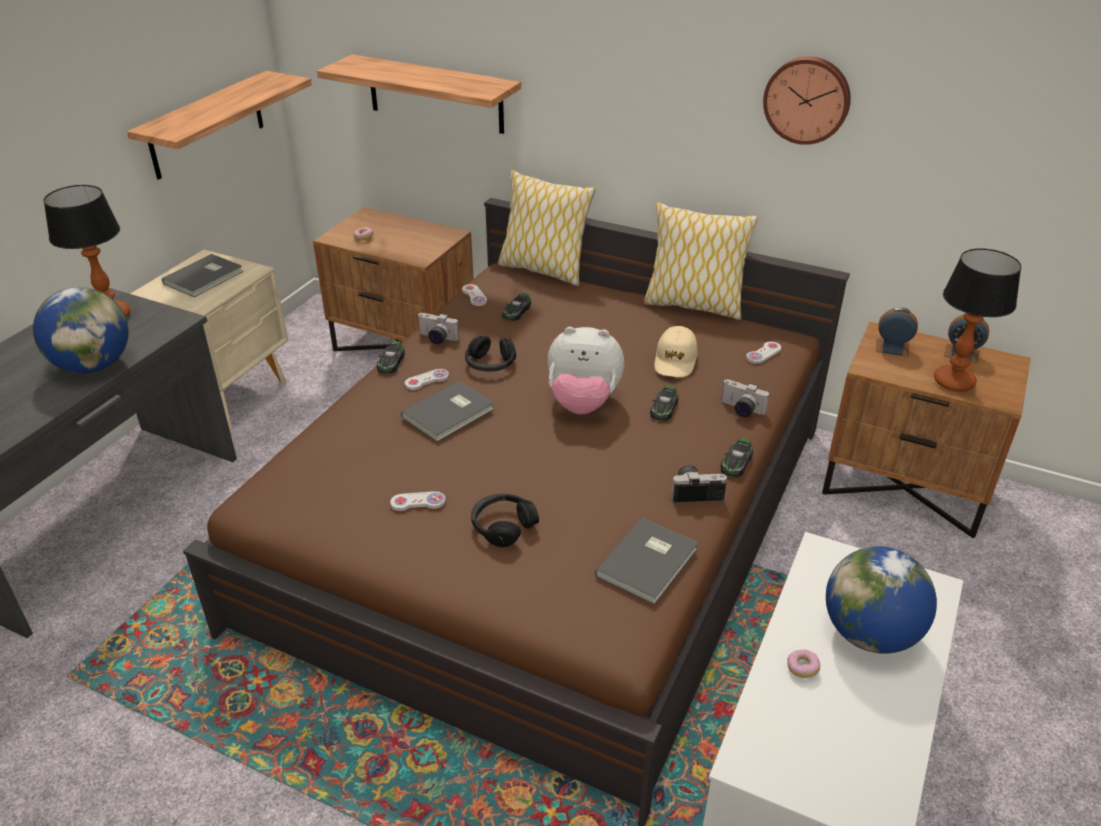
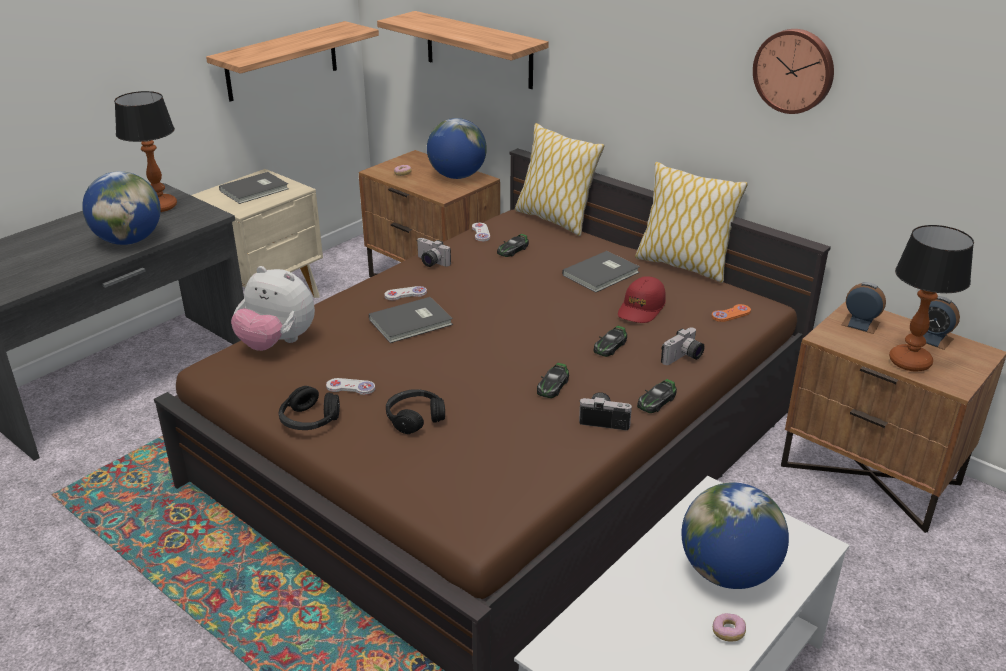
camera: 15 degrees right, 5 degrees down
toy car [377,341,405,374] -> toy car moved to [537,363,569,398]
black headphones [465,336,516,371] -> black headphones moved to [279,386,340,430]
plush toy [547,327,624,414] -> plush toy moved to [231,266,315,351]
grey book [595,518,698,605] -> grey book moved to [562,251,640,293]
beige cap [654,326,697,377] -> red cap [618,276,666,323]
camera [721,379,769,417] -> camera turned 90 degrees counterclockwise [661,327,705,365]
white game controller [746,341,781,364] -> orange game controller [711,304,751,322]
donut [787,650,820,678] -> donut moved to [713,613,746,642]
none -> globe [427,118,487,179]

